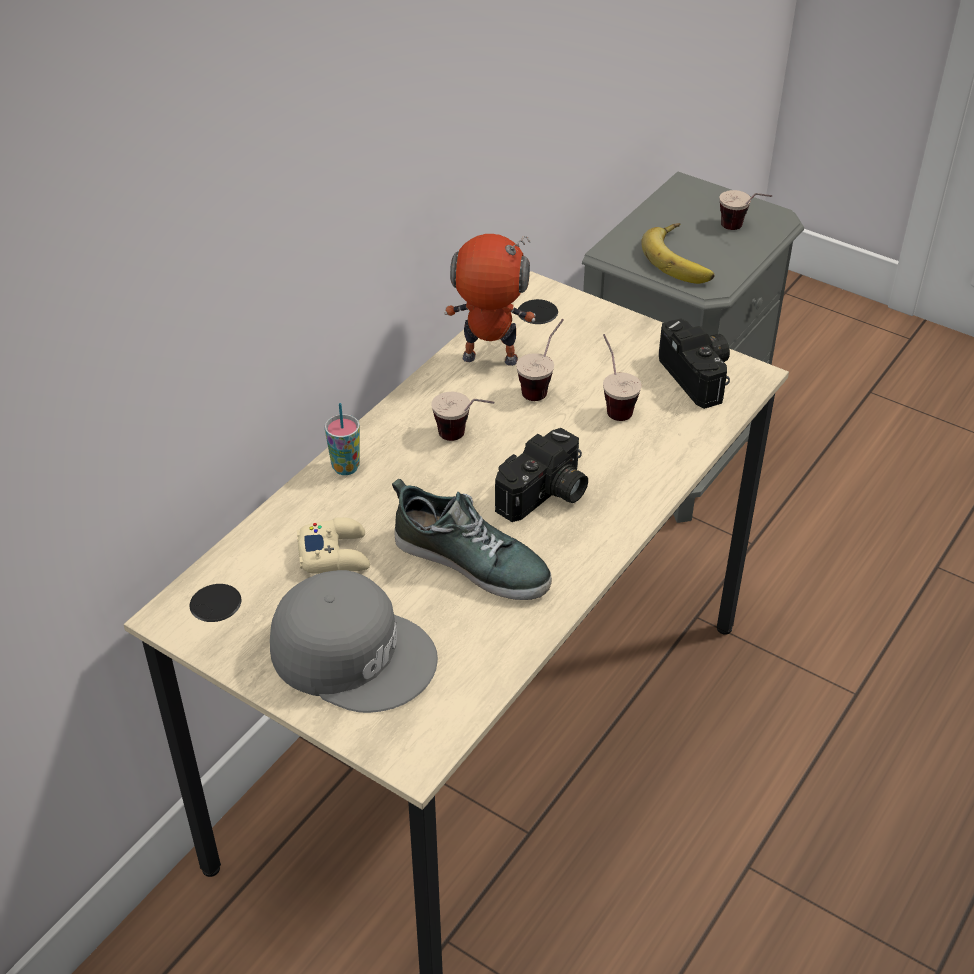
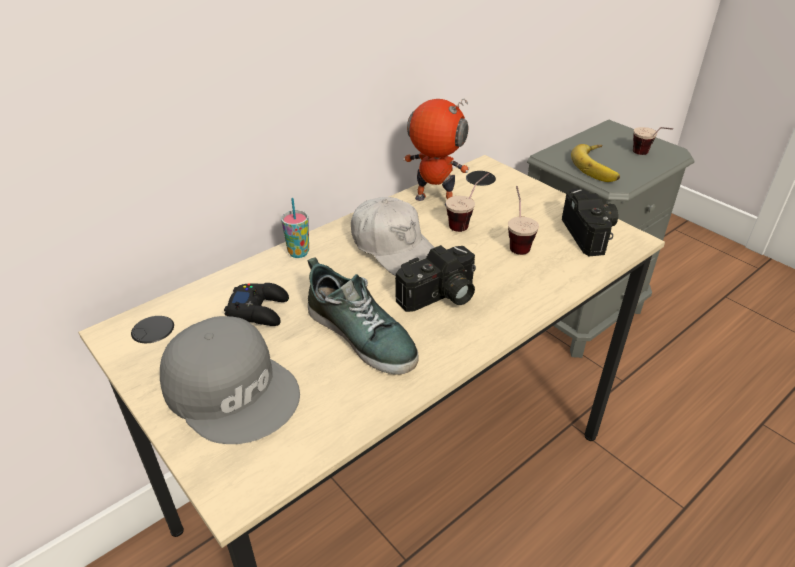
camera: 15 degrees right, 5 degrees down
beige game controller [297,517,370,574] -> black game controller [224,283,289,326]
cup [431,392,494,441] -> white cap [351,197,435,276]

